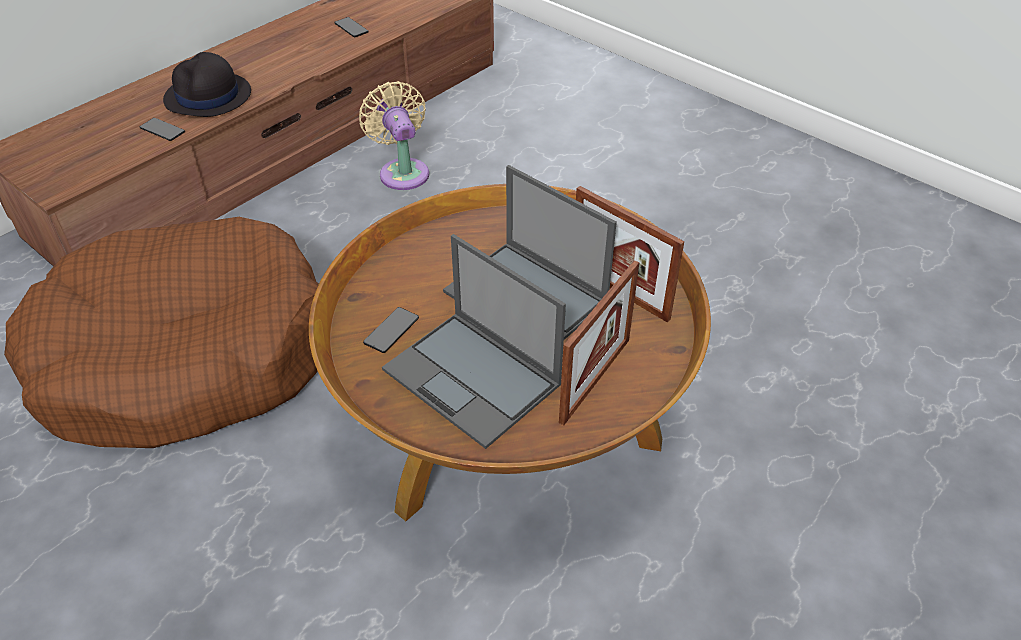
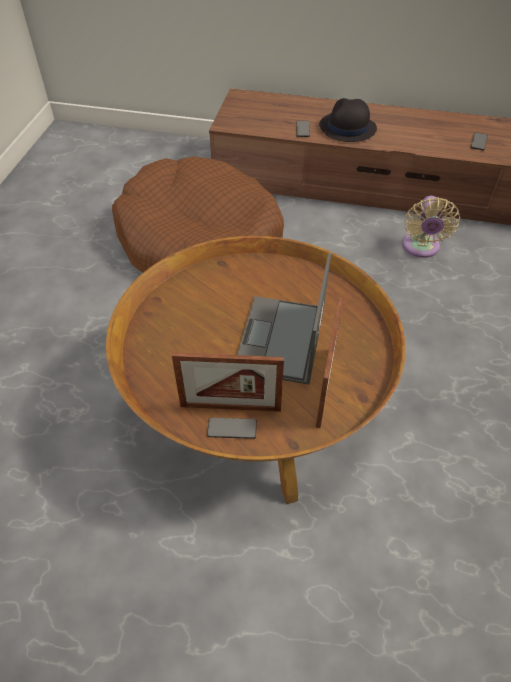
camera: 60 degrees right, 5 degrees up
beige fan [359,81,429,190] -> beige fan turned 150 degrees clockwise [402,196,460,258]
phone [363,307,419,353] -> phone moved to [207,418,257,439]
laptop [382,234,566,449] -> none

